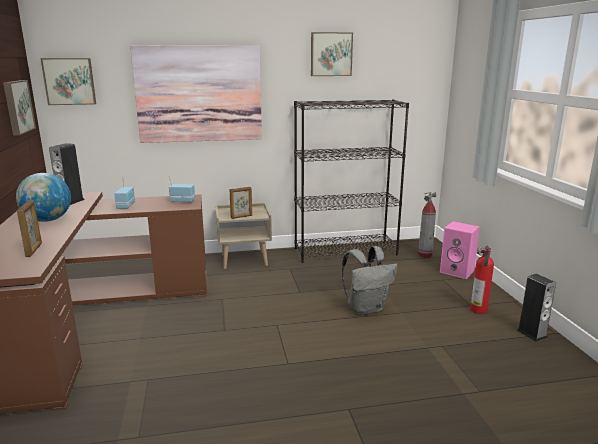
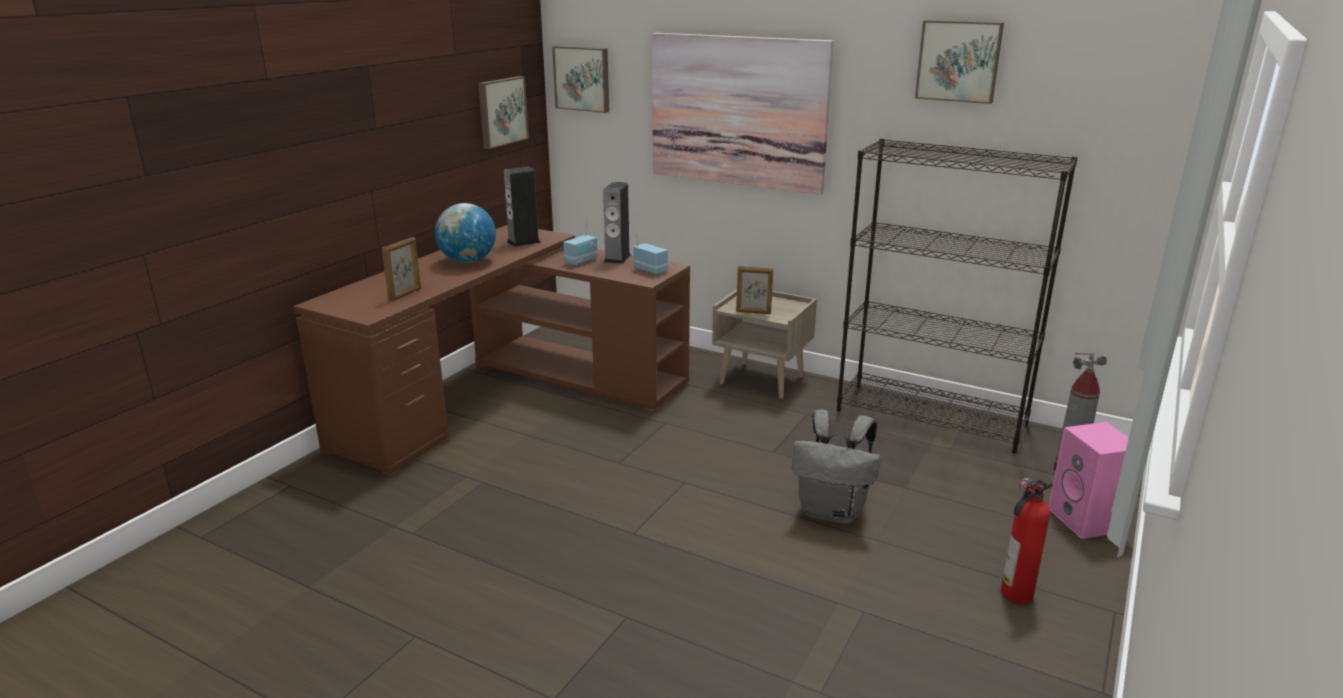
camera: 40 degrees right, 5 degrees up
speaker [517,274,556,342] -> speaker moved to [603,182,631,264]

